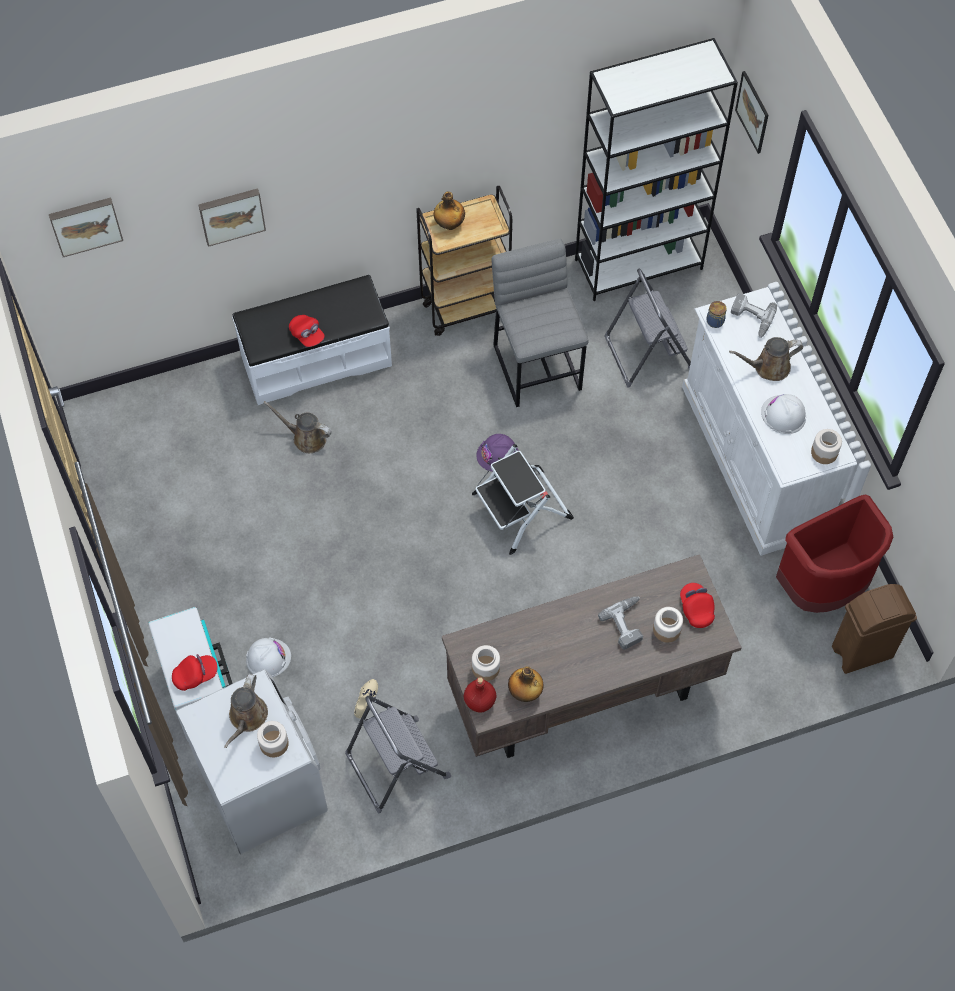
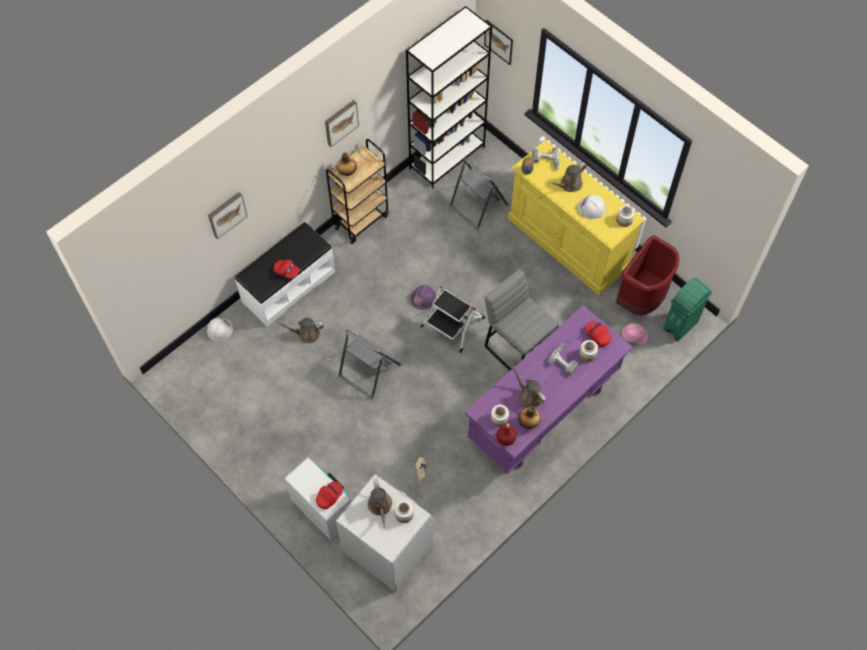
camera: 25 degrees left, 0 degrees up
picture [49,197,123,257] -> picture moved to [325,100,359,147]
white hard hat [246,637,291,677] -> white hard hat moved to [207,317,233,341]
grey step ladder [345,696,451,814] -> grey step ladder moved to [338,330,402,399]
brown desk [442,554,742,758] -> purple desk [465,305,633,474]
grey chair [492,239,589,407] -> grey chair moved to [484,269,559,371]
white cabinet [682,287,857,556] -> yellow cabinet [508,140,644,295]
brown trash can [832,584,917,674] -> green trash can [663,278,712,341]
none -> brown watering can [510,362,546,408]
none -> pink hard hat [621,323,648,344]

